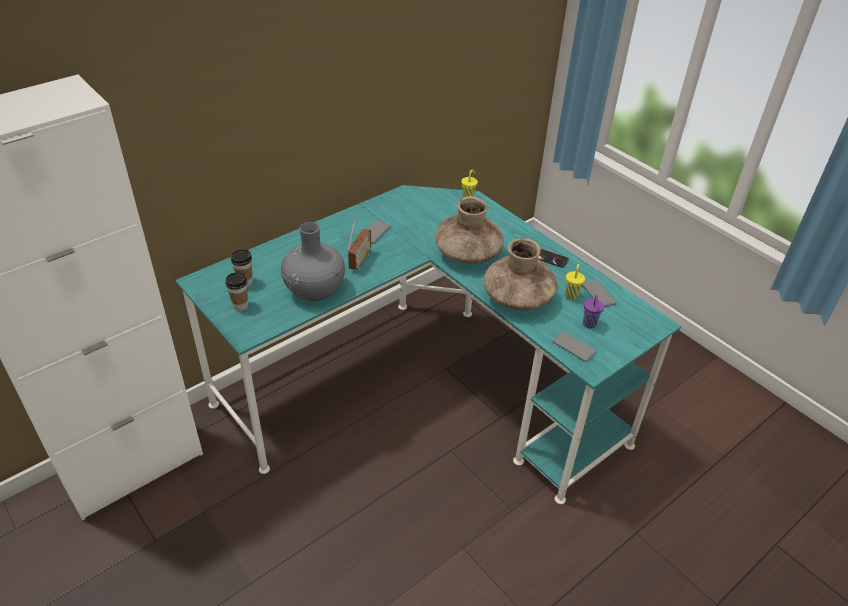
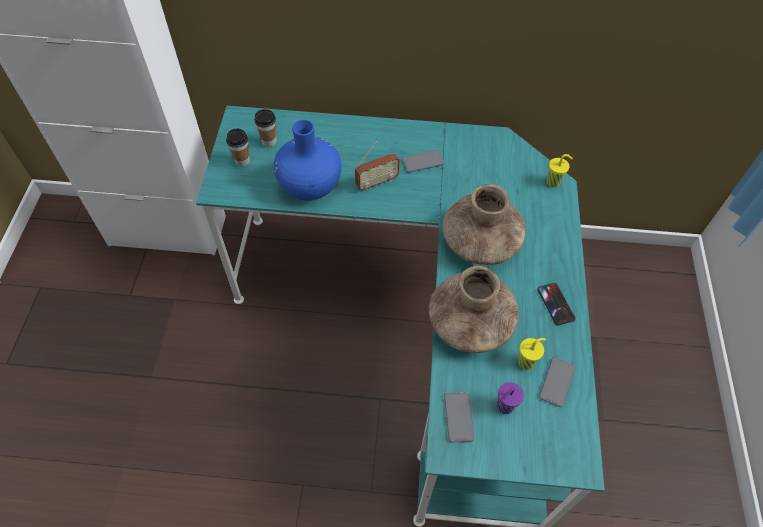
camera: 45 degrees right, 15 degrees up
grey vase [281,222,345,301] -> blue vase [274,120,342,200]

